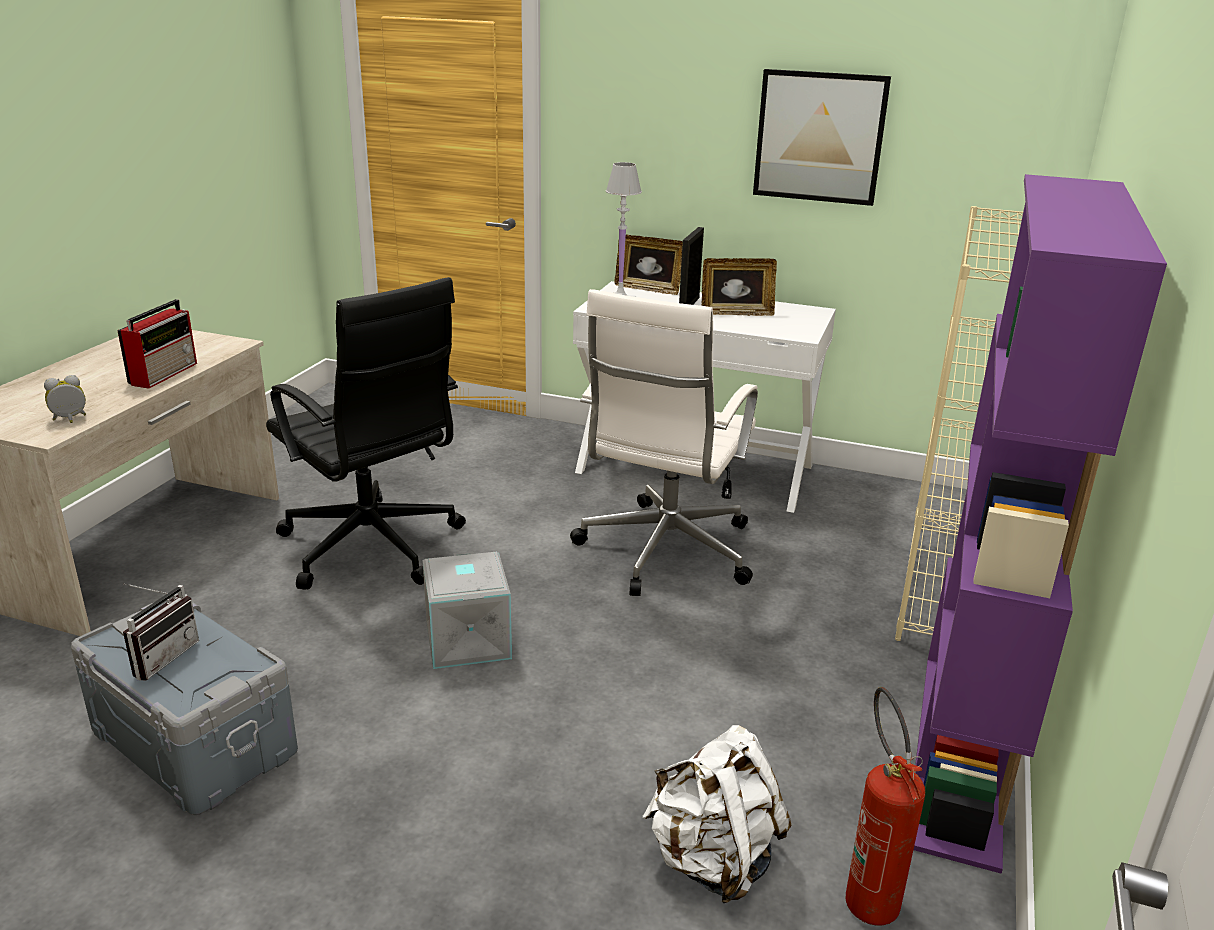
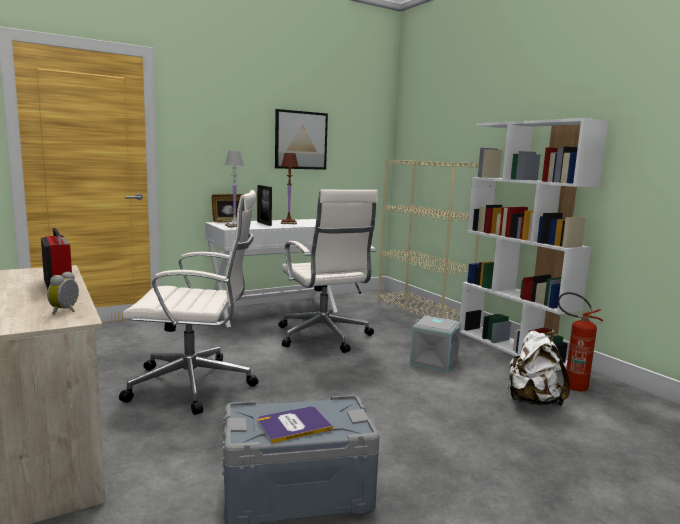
camera: 50 degrees left, 15 degrees down
radio [123,583,199,681] -> book [257,406,333,444]
black office chair [266,277,466,590] -> white office chair [119,190,258,415]
grey storage box [423,551,512,669] -> grey storage box moved to [410,316,461,372]
picture frame [701,258,777,316] -> brown table lamp [281,153,298,224]
purple bookcase [914,174,1167,874] -> white bookcase [459,118,608,371]

